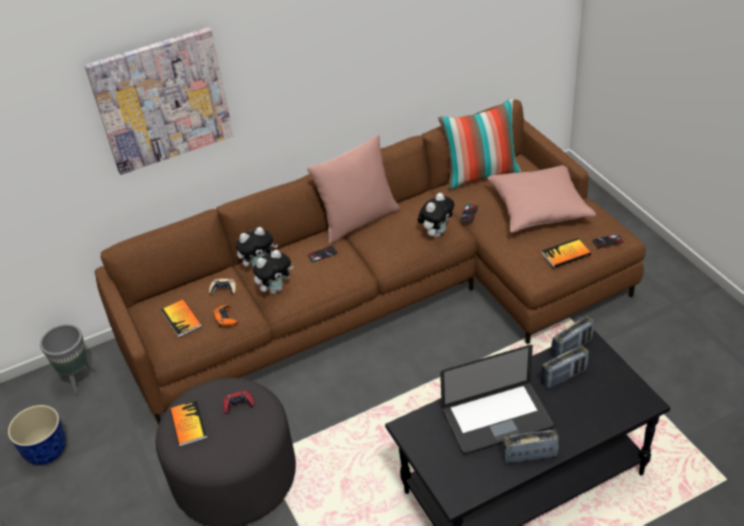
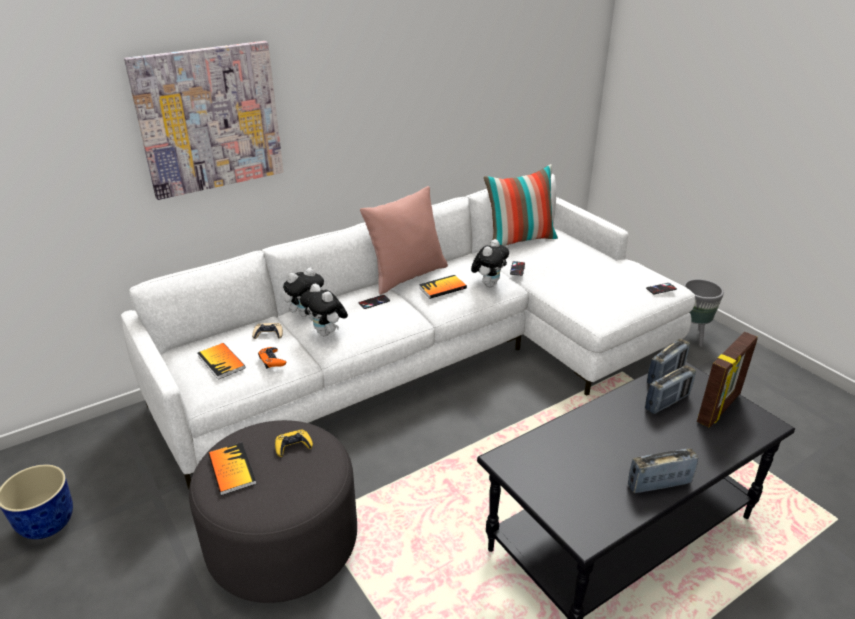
camera: 10 degrees left, 10 degrees down
grey planter [40,324,97,395] -> grey planter moved to [683,279,724,347]
brown sofa [95,99,646,425] -> white sofa [121,173,695,489]
red game controller [223,390,254,414] -> yellow game controller [275,430,313,457]
plush toy [253,250,294,294] -> plush toy turned 90 degrees clockwise [300,283,348,336]
laptop [440,345,554,455] -> none
pink pillow [488,165,596,233] -> none
book [542,238,591,268] -> book moved to [419,275,467,299]
none -> picture frame [697,332,757,428]

